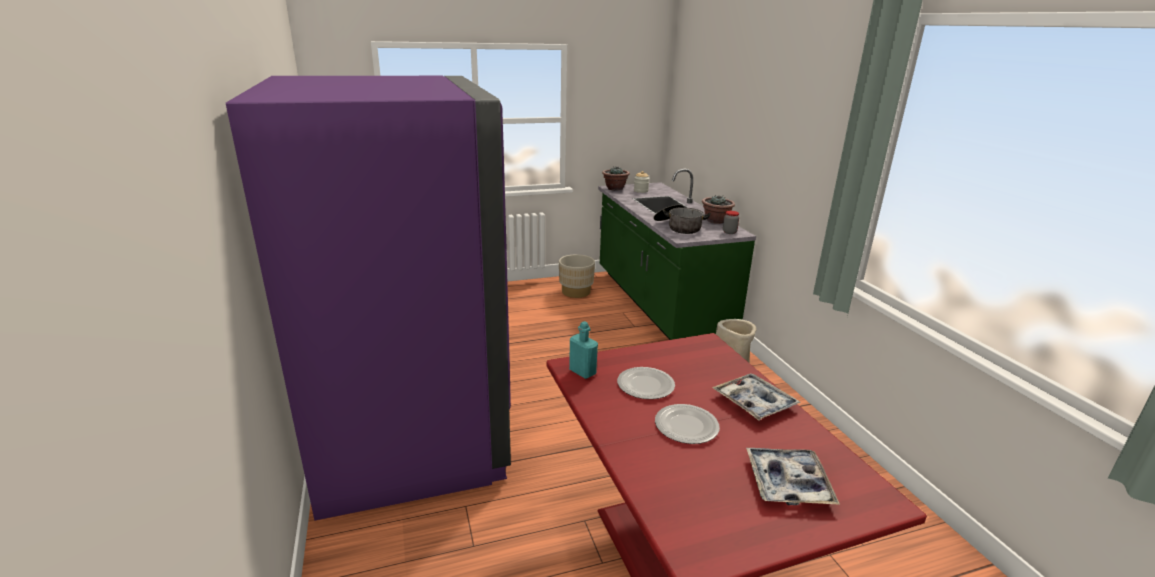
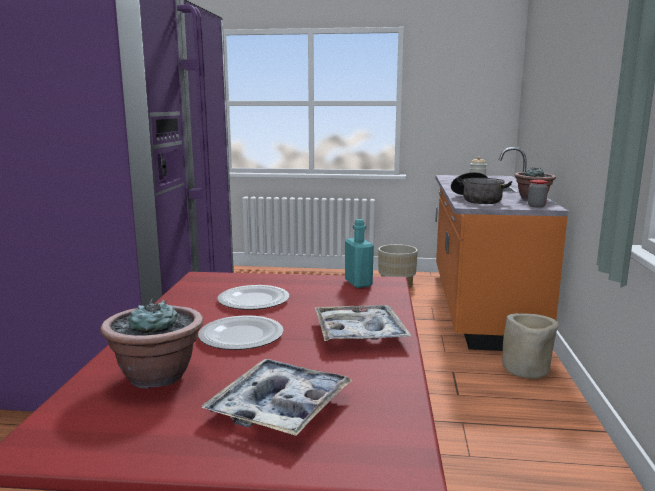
camera: 25 degrees right, 10 degrees down
turquoise bottle [569,321,598,379] -> turquoise bottle moved to [345,219,374,288]
green counter [598,169,756,340] -> orange counter [435,147,569,351]
potted plant [602,166,630,191] -> potted plant moved to [100,299,203,389]

